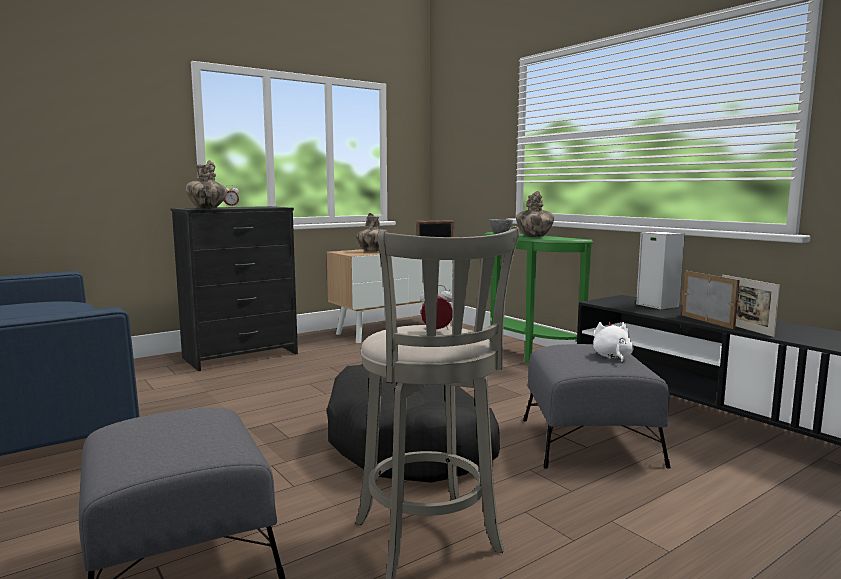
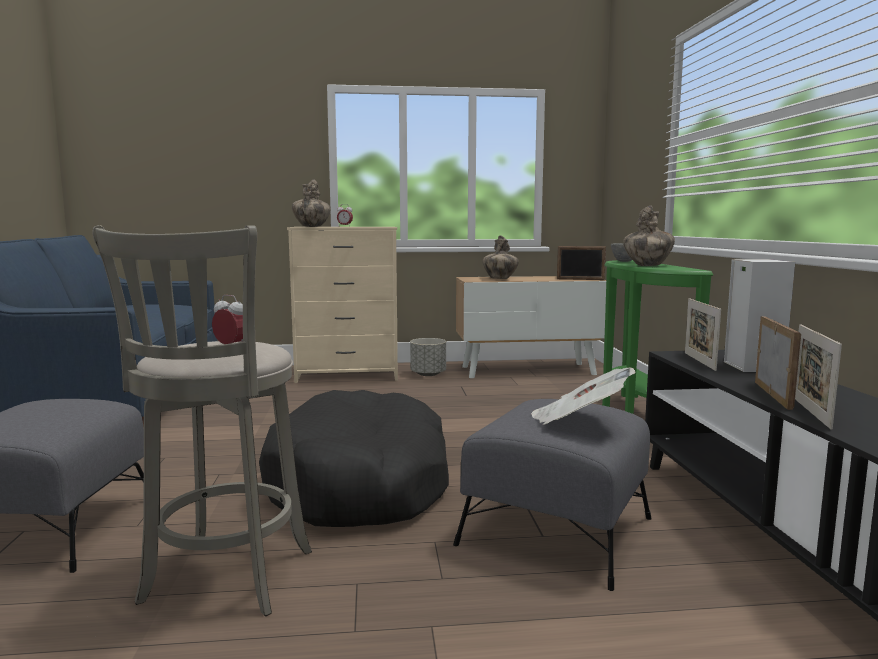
camera: 30 degrees right, 0 degrees up
black dresser [171,206,298,371] -> beige dresser [287,227,398,383]
white plush toy [593,322,634,363] -> newspaper [531,368,635,425]
none -> grey planter [410,338,446,376]
none -> picture frame [685,298,721,371]

